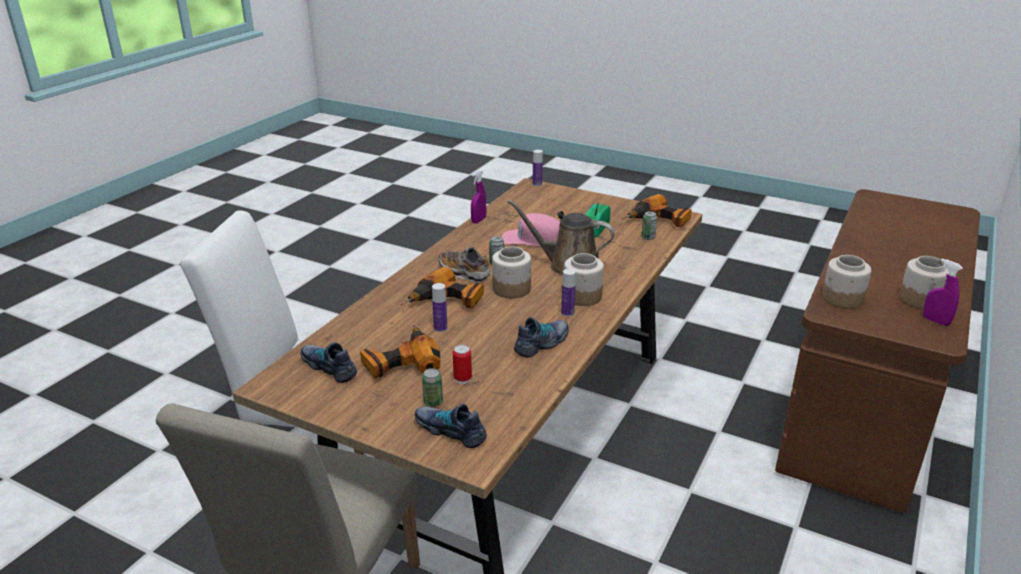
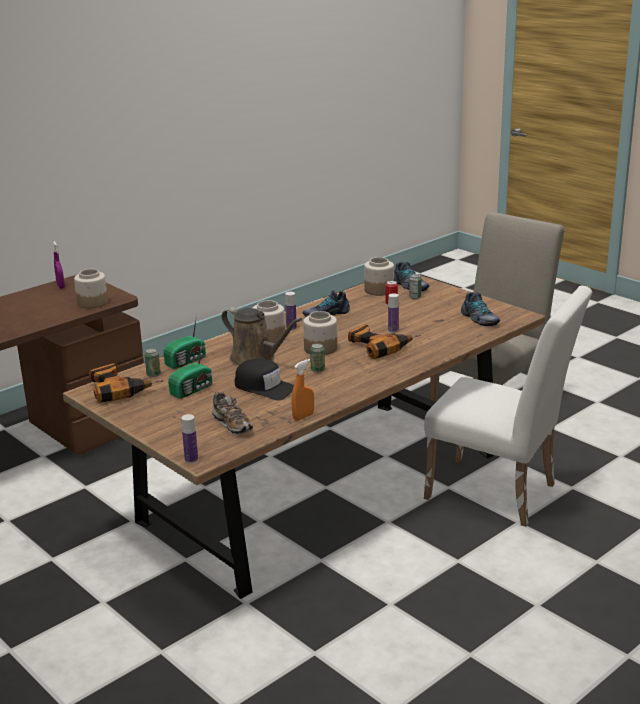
camera: 160 degrees left, 5 degrees down
power drill [360,322,440,379] -> none
shoe [439,247,490,283] -> shoe moved to [212,391,253,436]
purple spray bottle [471,170,486,224] -> orange spray bottle [291,359,314,421]
pink cap [502,213,560,247] -> black cap [235,358,294,401]
jar [899,256,949,310] -> jar moved to [364,257,394,296]
none -> radio [163,315,206,369]

